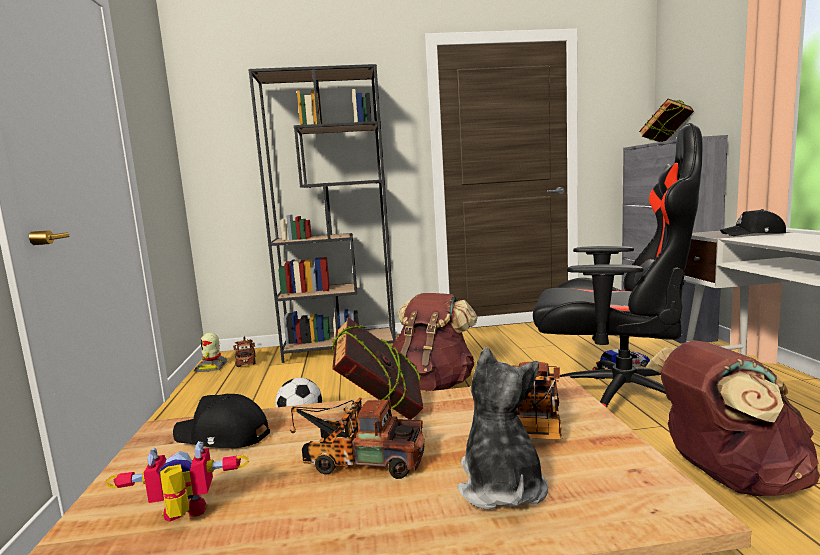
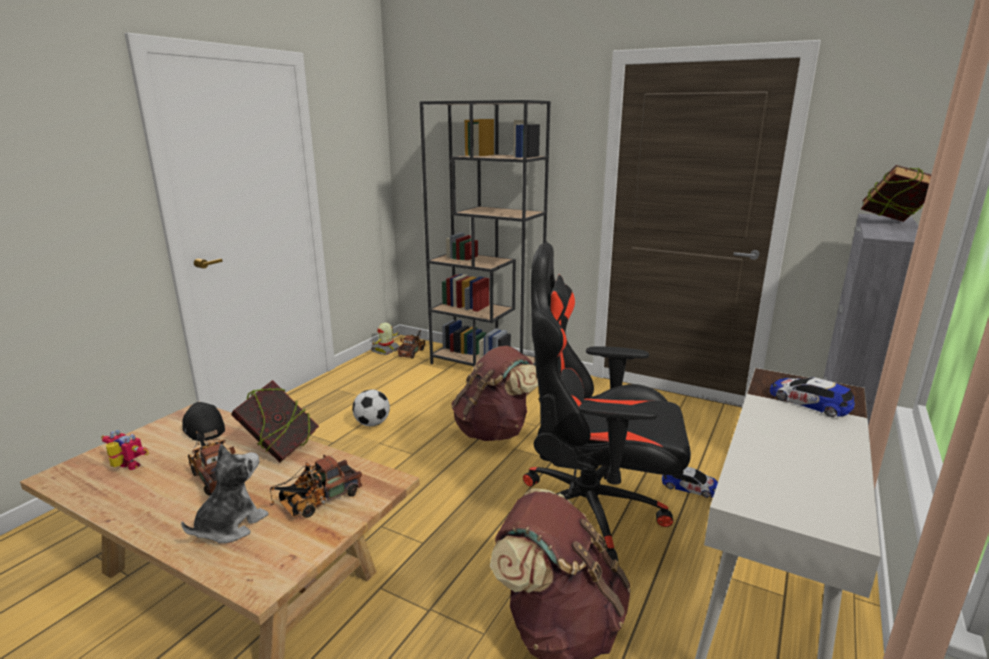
camera: 35 degrees right, 10 degrees up
black office chair [533,123,702,408] -> black office chair turned 135 degrees clockwise [523,241,691,561]
black cap [720,209,786,236] -> toy car [770,377,855,417]

